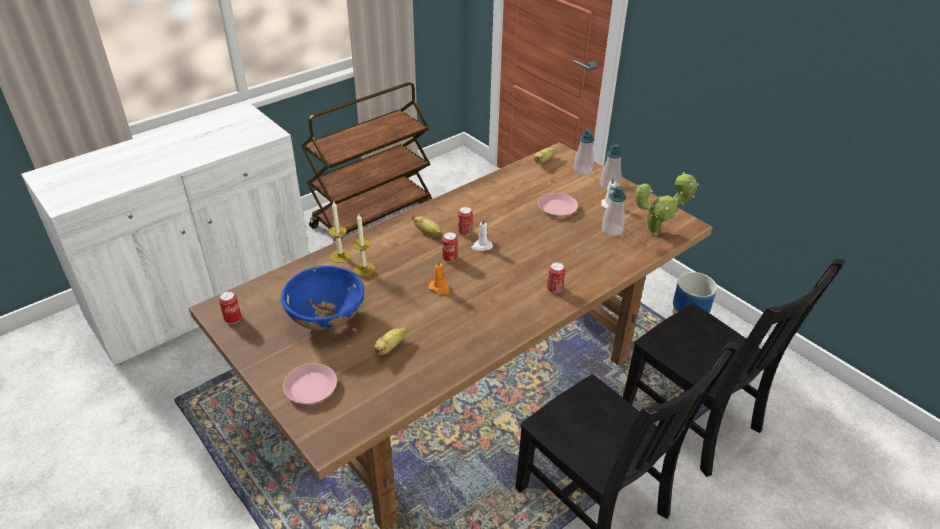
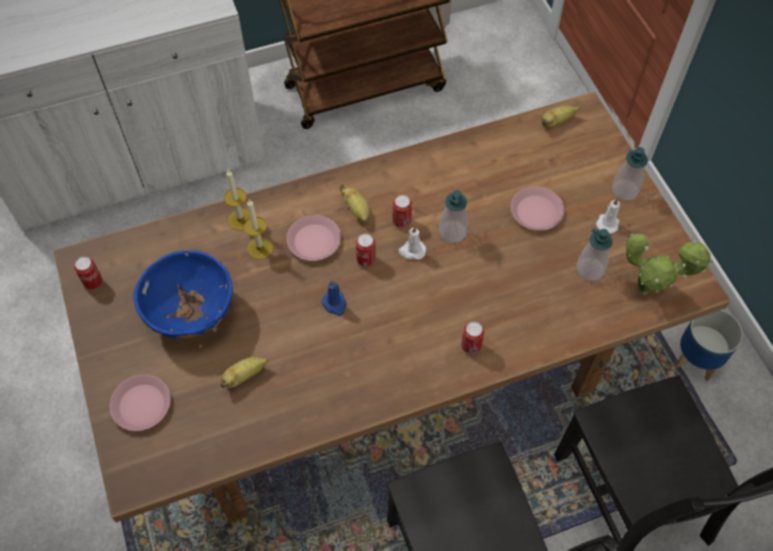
camera: 20 degrees right, 20 degrees up
orange candle [429,259,450,295] -> blue candle [321,280,347,316]
soap dispenser [573,129,595,175] -> soap dispenser moved to [439,190,468,243]
none -> pink plate [287,215,341,261]

